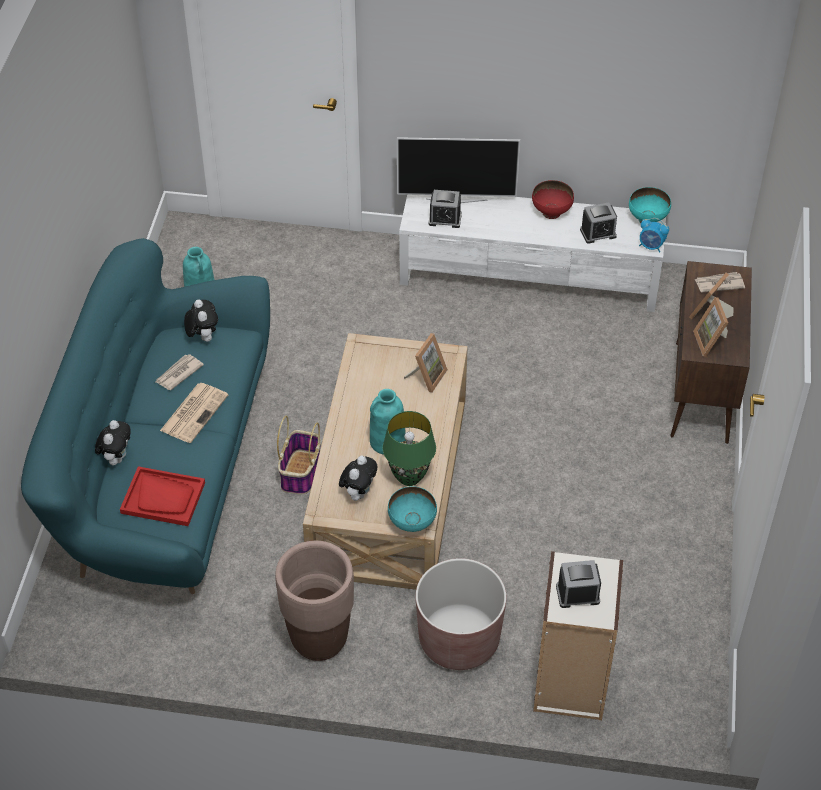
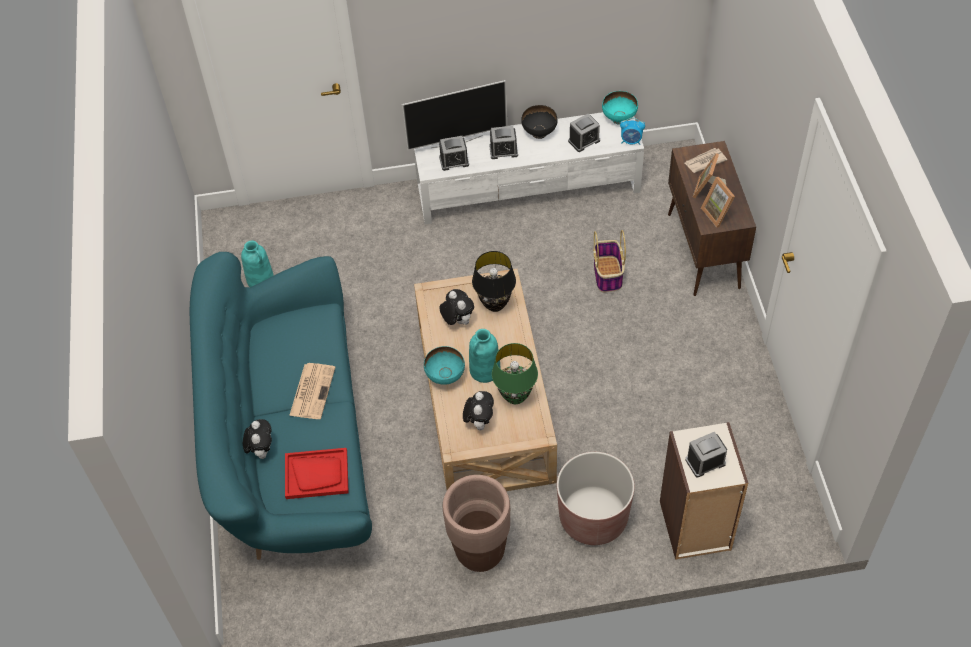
camera: 15 degrees left, 5 degrees up
newspaper [156,354,204,390] -> none
plush toy [184,299,218,342] -> plush toy moved to [439,289,474,325]
basket [277,416,321,494] -> basket moved to [593,230,626,292]
turquoise bowl [388,486,437,532] -> turquoise bowl moved to [424,346,465,385]
picture frame [404,333,448,393] -> black table lamp [472,251,516,312]
red bowl [532,180,574,219] -> black bowl [521,105,558,139]
none -> alarm clock [489,126,518,159]

